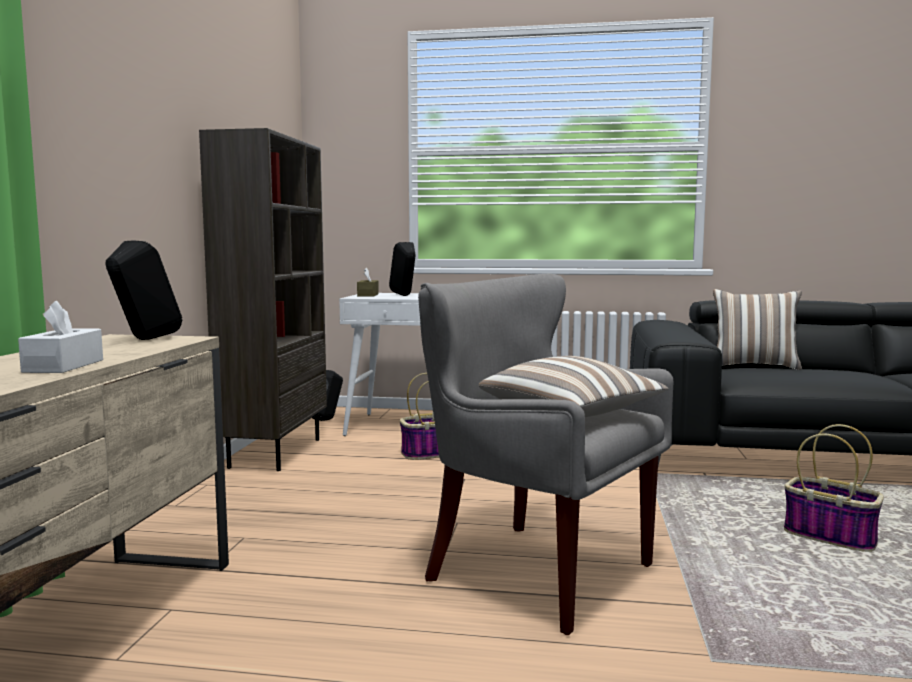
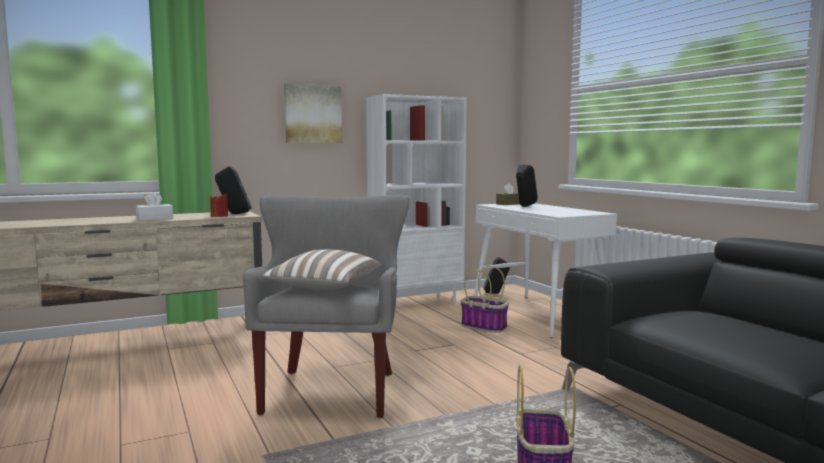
camera: 55 degrees right, 0 degrees up
brown bookcase [199,128,327,471] -> white bookcase [366,94,467,303]
pillow [713,289,802,370] -> none
none -> red candle [210,192,228,217]
none -> picture [284,83,342,143]

